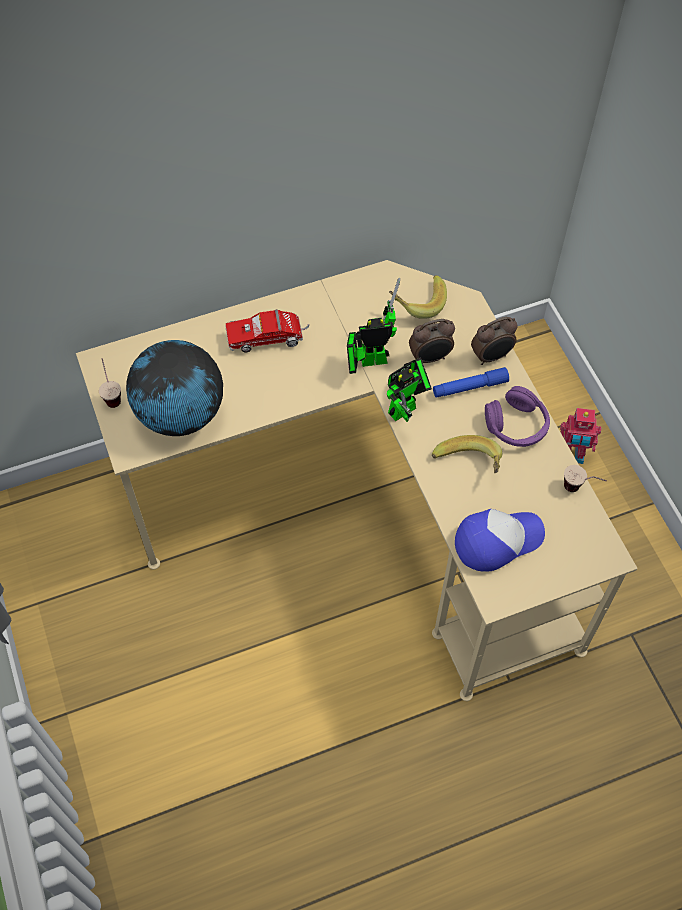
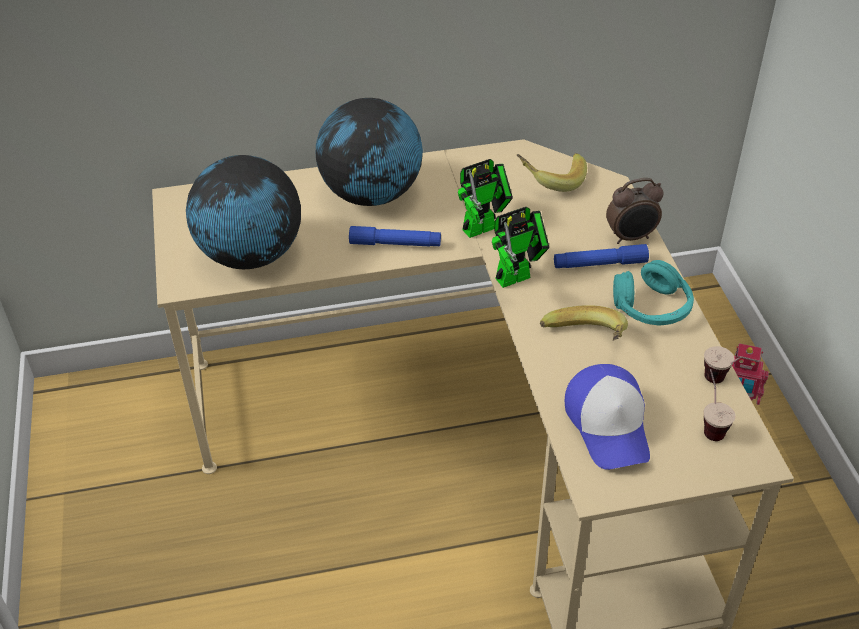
camera: 10 degrees right, 15 degrees down
cup [99,358,121,408] -> cup moved to [704,369,735,441]
toy truck [226,309,309,353] -> globe [316,98,423,206]
toy robot [347,278,400,374] -> toy robot turned 150 degrees clockwise [458,159,513,238]
alarm clock [409,319,455,363] -> none
cap [455,509,545,572] -> cap turned 90 degrees clockwise [565,364,650,470]
purple headphones [485,386,550,447] -> turquoise headphones [613,260,694,326]
none -> blue flashlight [349,226,441,246]

